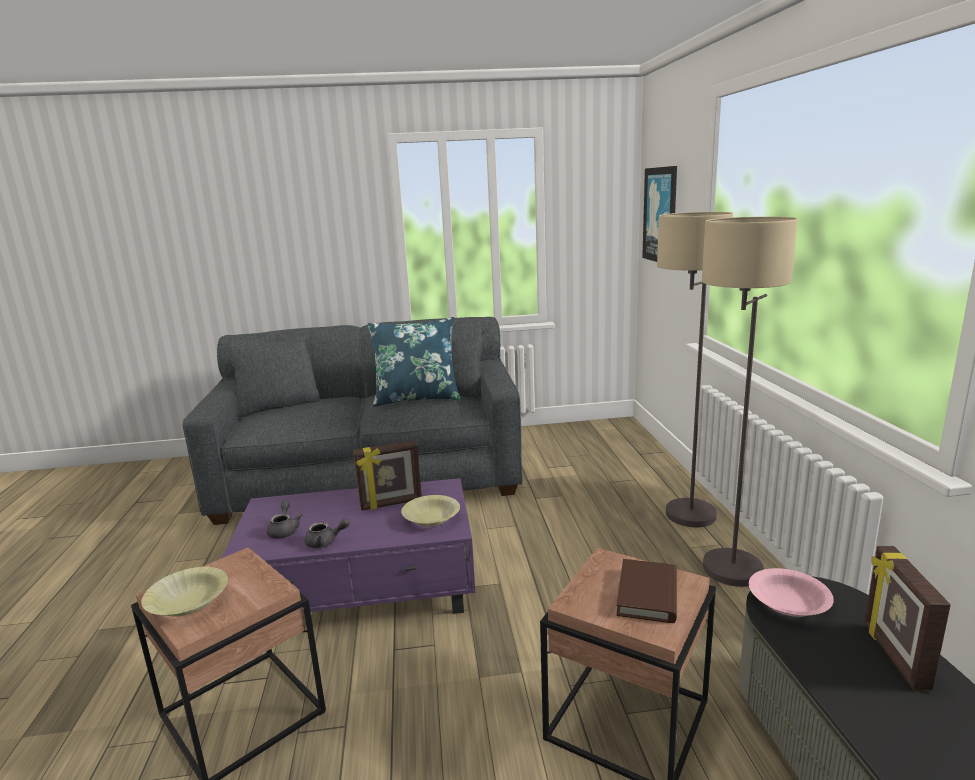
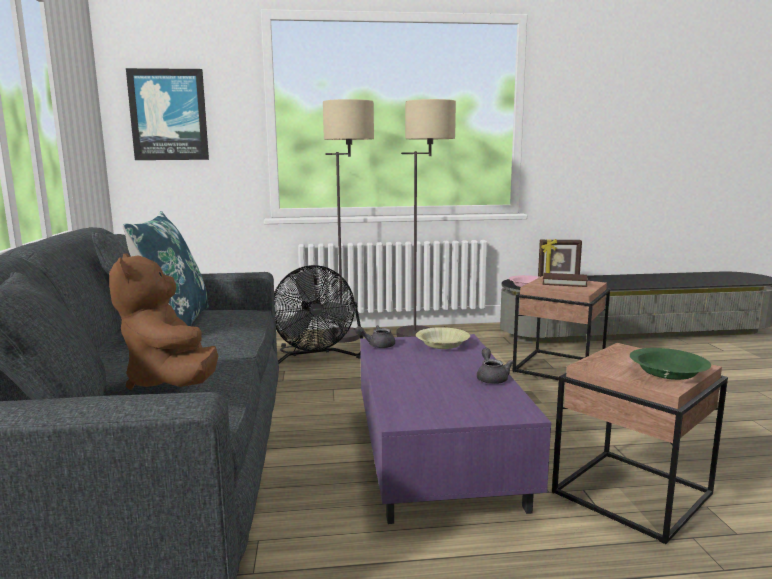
camera: 90 degrees left, 5 degrees down
yellow bowl [141,567,228,617] -> green bowl [630,348,711,380]
grey teapot [267,500,302,539] -> grey teapot moved to [355,325,395,348]
picture frame [353,440,422,511] -> none
none -> brown plush toy [109,254,218,390]
none -> black fan [274,265,363,363]

